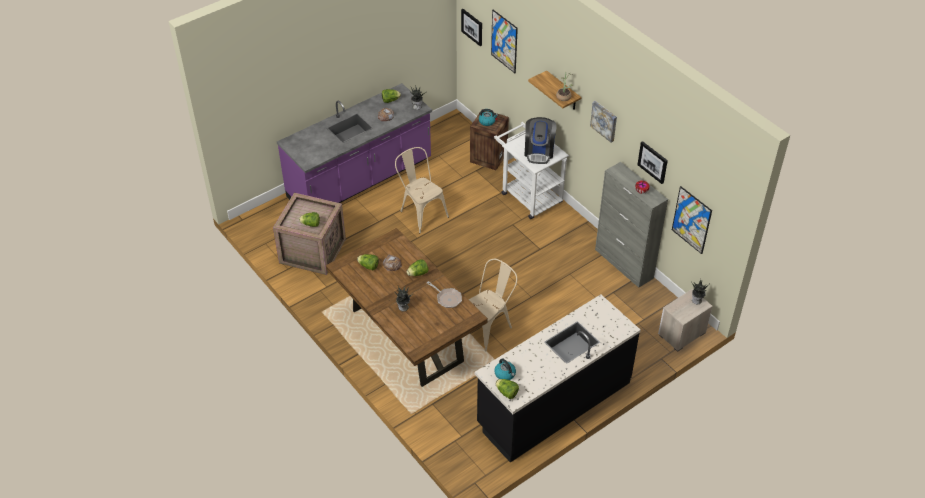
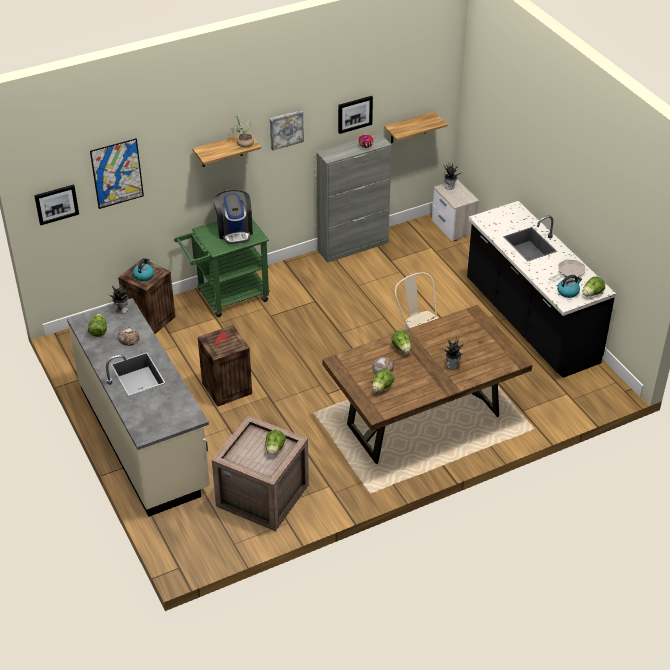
camera: 80 degrees left, 5 degrees down
purple counter [277,83,432,203] -> beige counter [67,298,210,517]
beige chair [395,147,449,233] -> crate [198,325,252,407]
frying pan [427,281,462,308] -> frying pan moved to [549,259,585,281]
white cart [494,122,569,219] -> green cart [174,219,270,317]
coffee machine [524,117,557,164] -> coffee machine turned 60 degrees clockwise [213,190,253,244]
picture [672,186,712,254] -> shelf [384,112,448,143]

